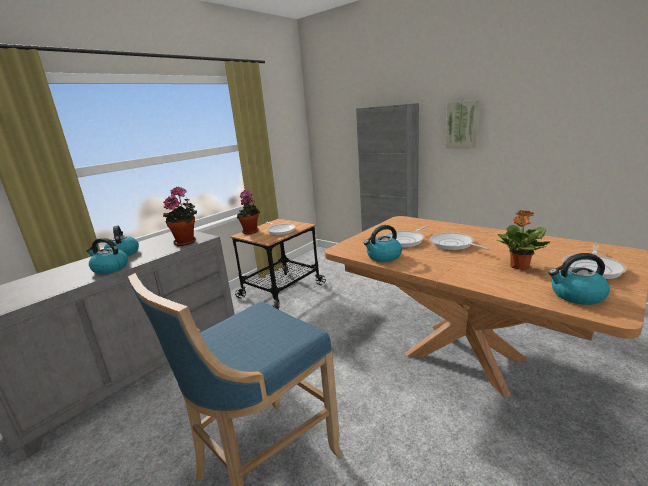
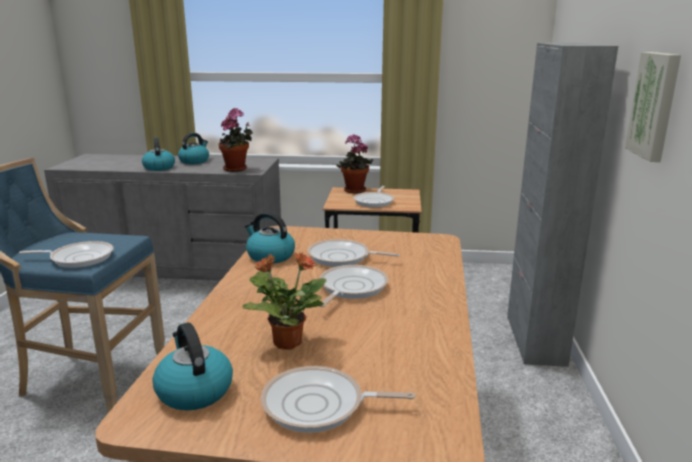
camera: 55 degrees right, 0 degrees up
none -> frying pan [19,241,114,268]

